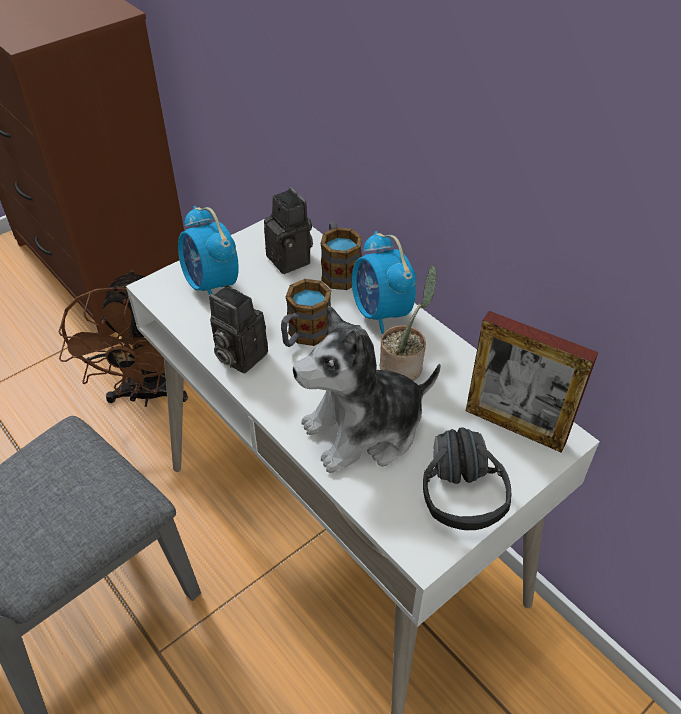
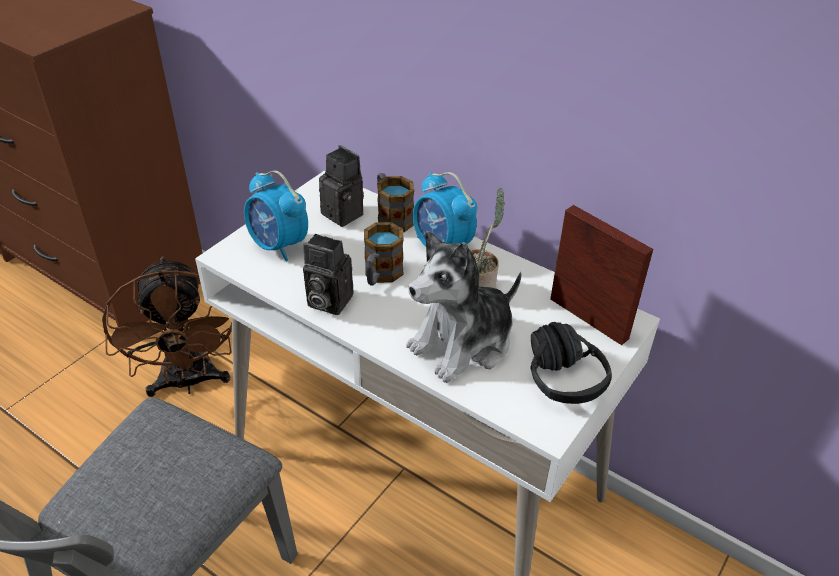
camera: 15 degrees left, 5 degrees down
picture frame [466,311,599,453] -> picture frame turned 150 degrees counterclockwise [550,205,653,345]

